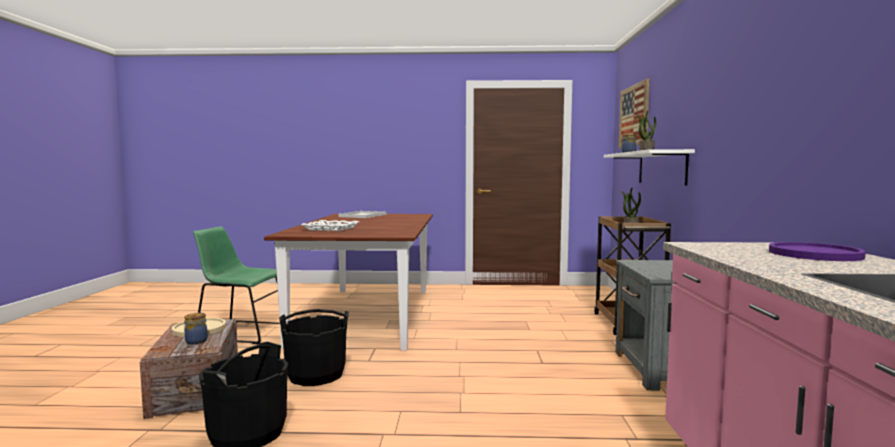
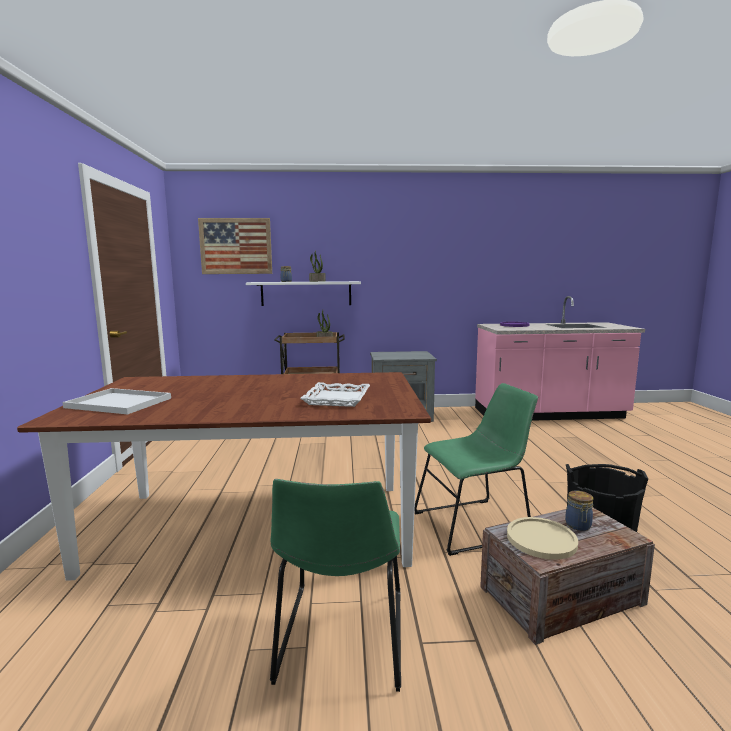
camera: 95 degrees left, 5 degrees up
black bucket [279,309,349,386] -> green chair [414,383,538,556]

